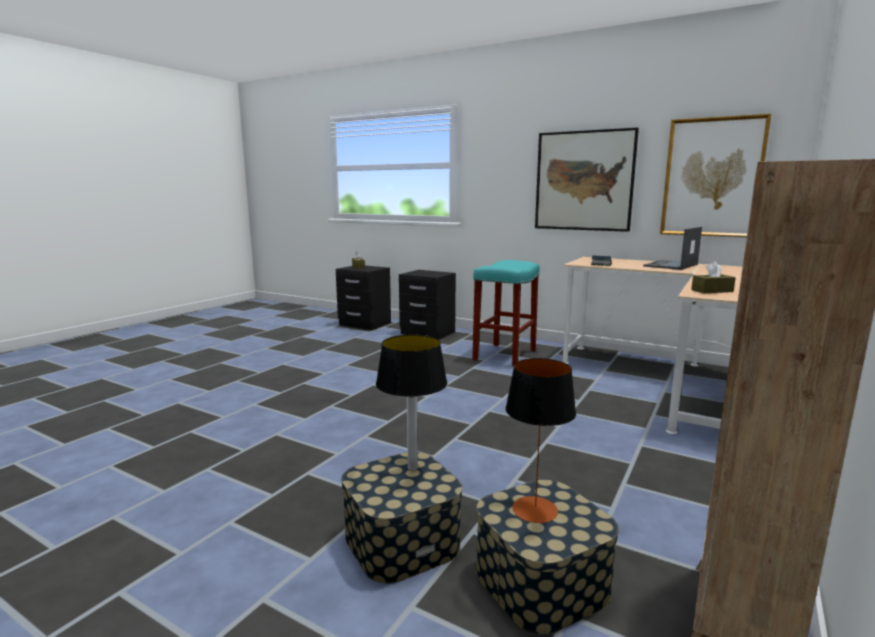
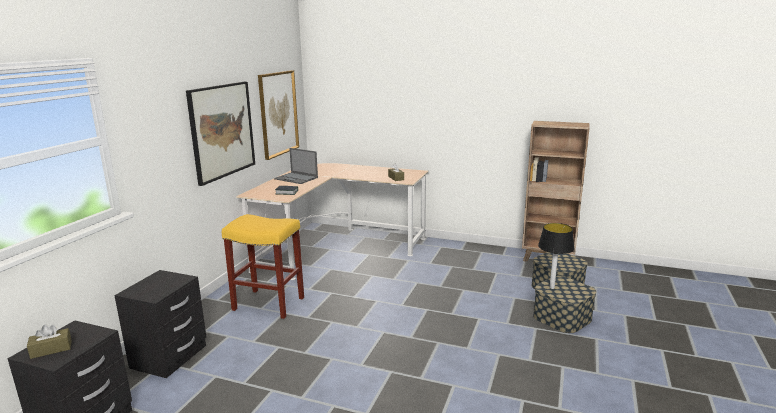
camera: 100 degrees left, 5 degrees up
turquoise stool [472,260,540,367] -> yellow stool [222,214,304,319]
table lamp [505,358,576,523] -> none

